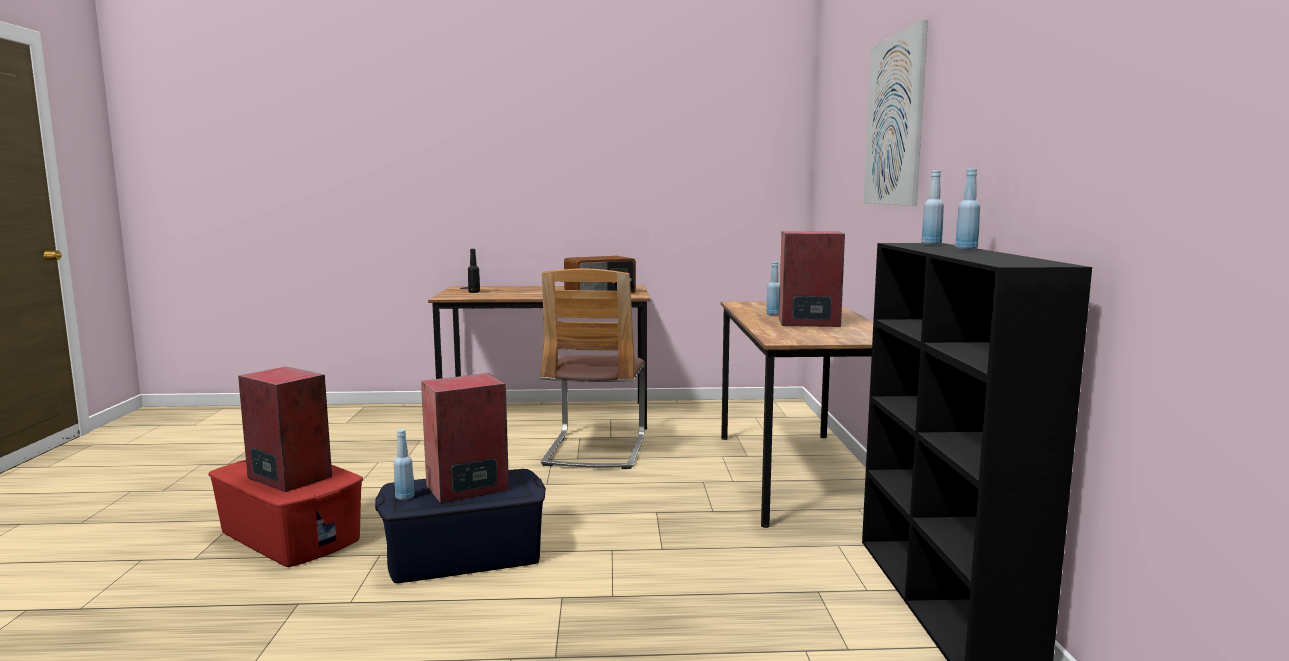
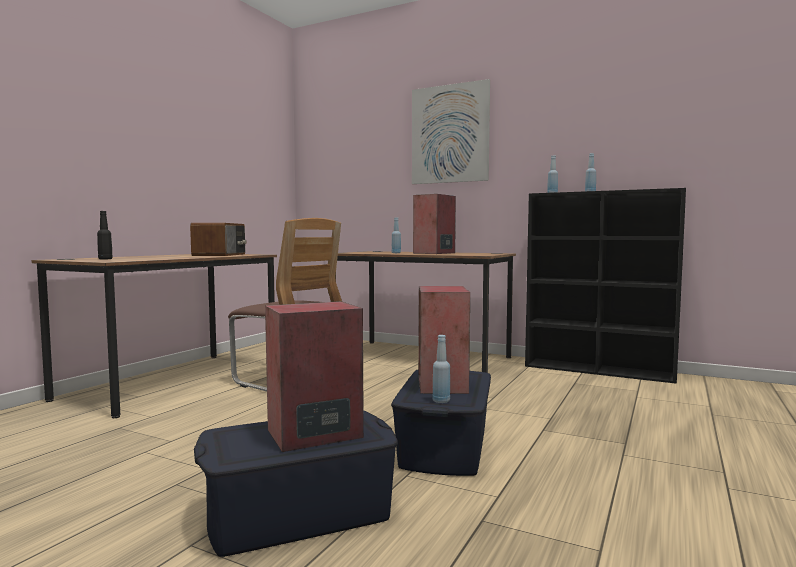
camera: 60 degrees left, 5 degrees down
red storage box [208,460,363,567] -> blue storage box [194,410,398,557]

